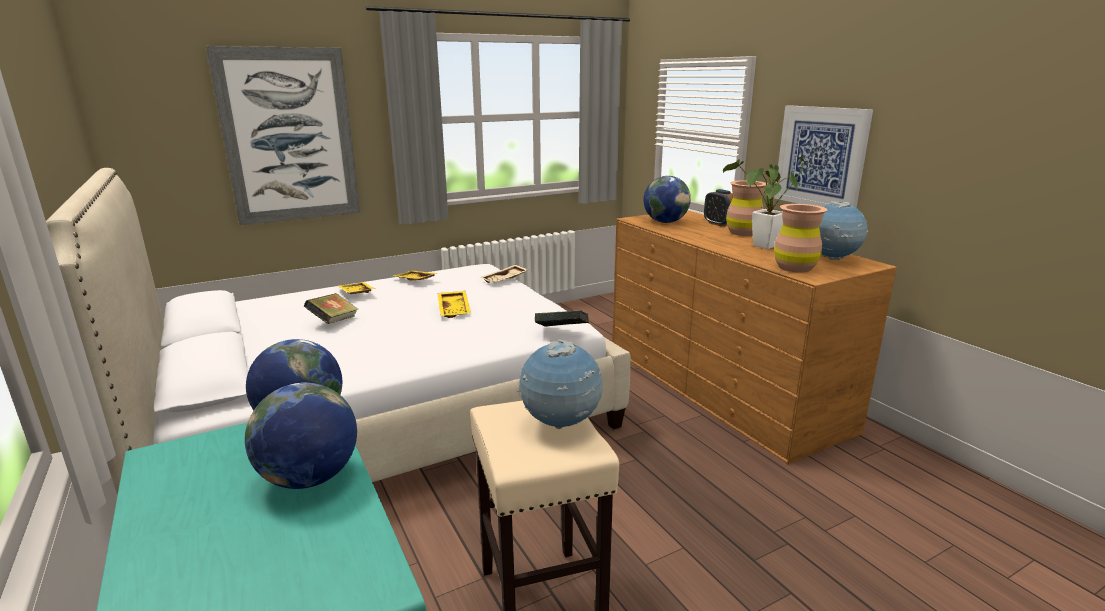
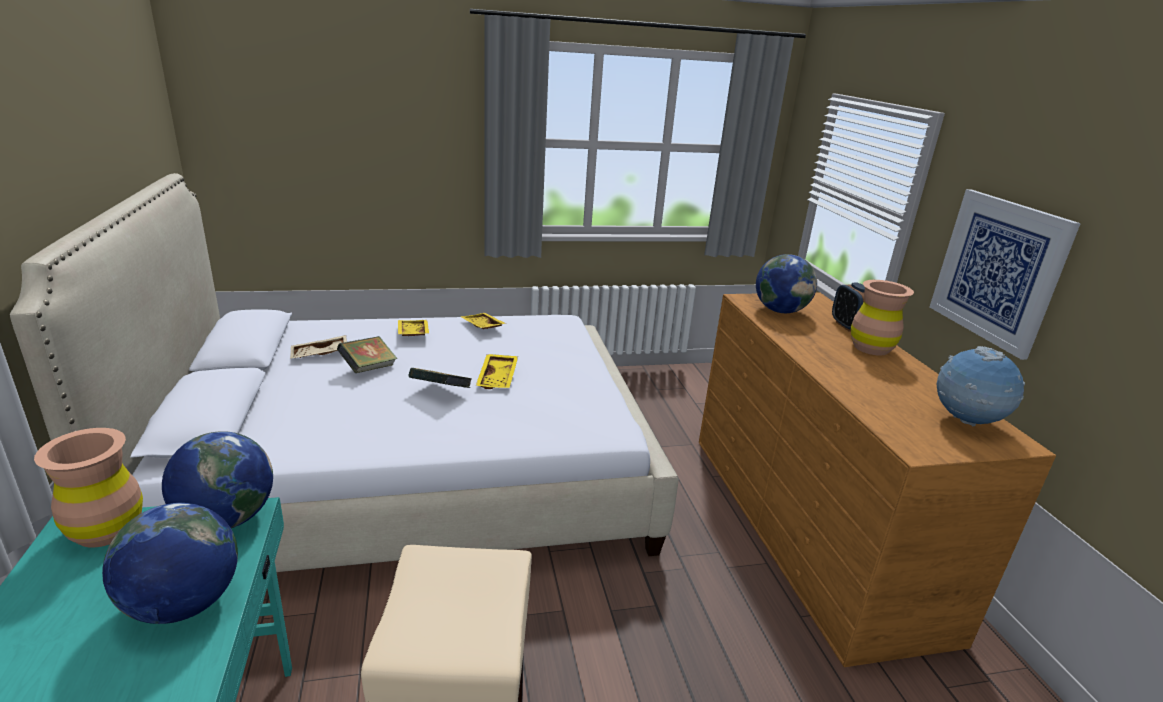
camera: 15 degrees right, 5 degrees up
picture [206,46,360,225] -> none
beige tray [480,265,528,283] -> beige tray moved to [290,335,347,359]
globe [517,339,603,429] -> none
book [535,310,589,327] -> book moved to [408,368,472,388]
potted plant [722,156,808,249] -> none
brown vase [774,204,827,273] -> brown vase moved to [34,428,143,548]

